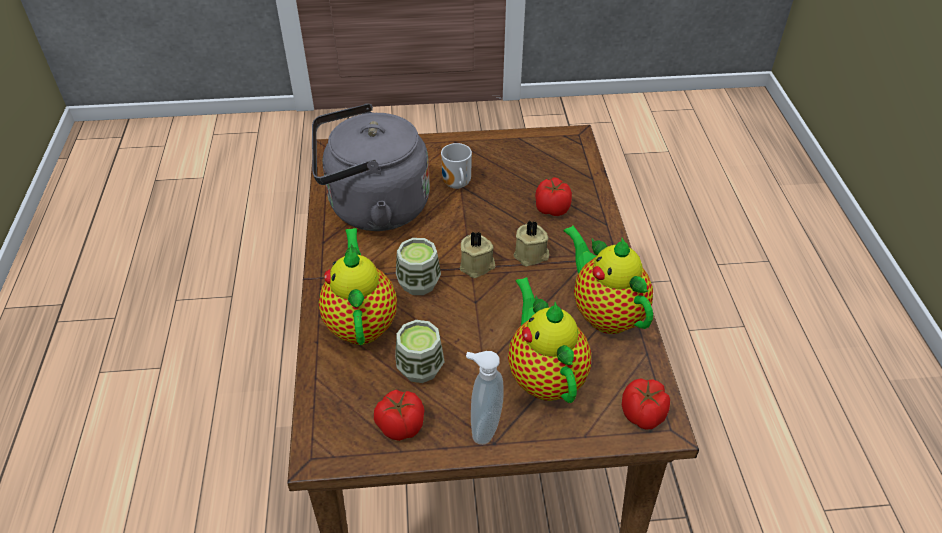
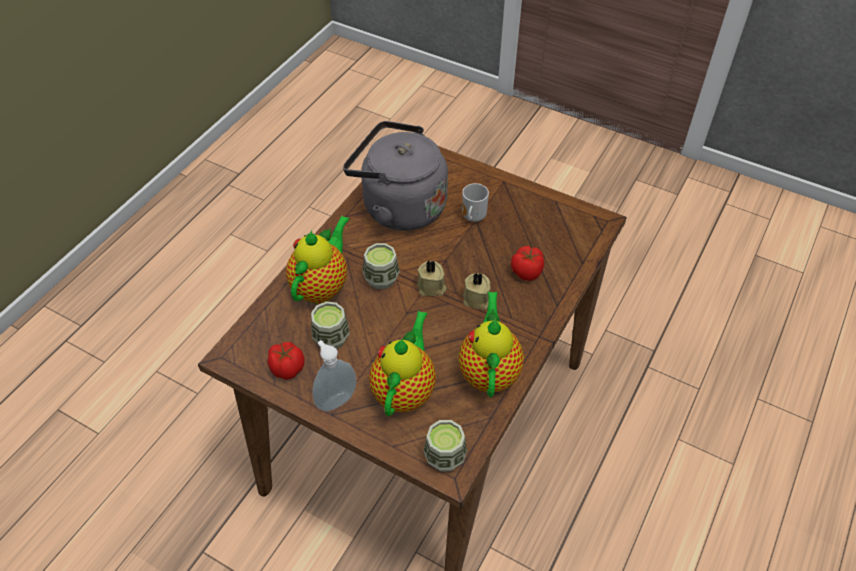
camera: 35 degrees right, 5 degrees up
tomato [622,379,670,429] -> cup [424,420,467,471]

